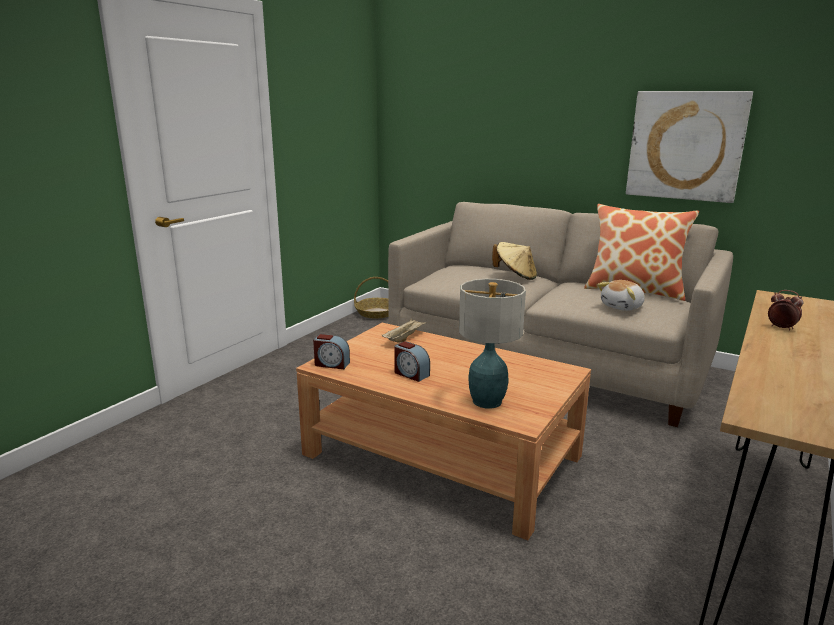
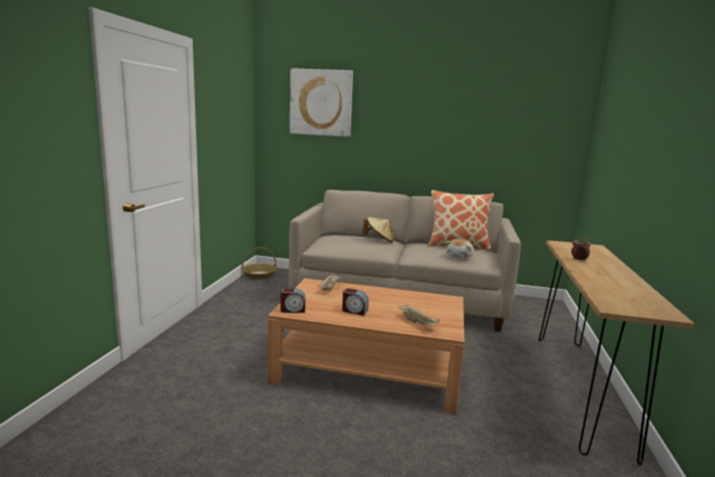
camera: 20 degrees left, 5 degrees down
table lamp [459,279,526,409] -> beige tray [398,305,439,325]
picture [626,91,753,203] -> picture moved to [290,68,353,137]

